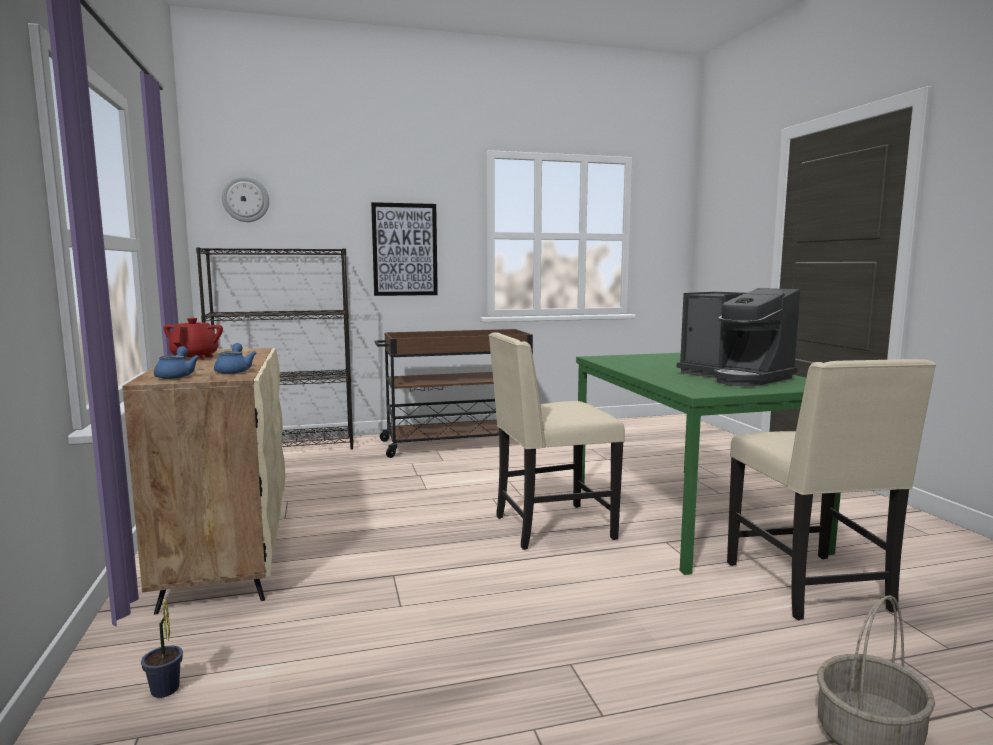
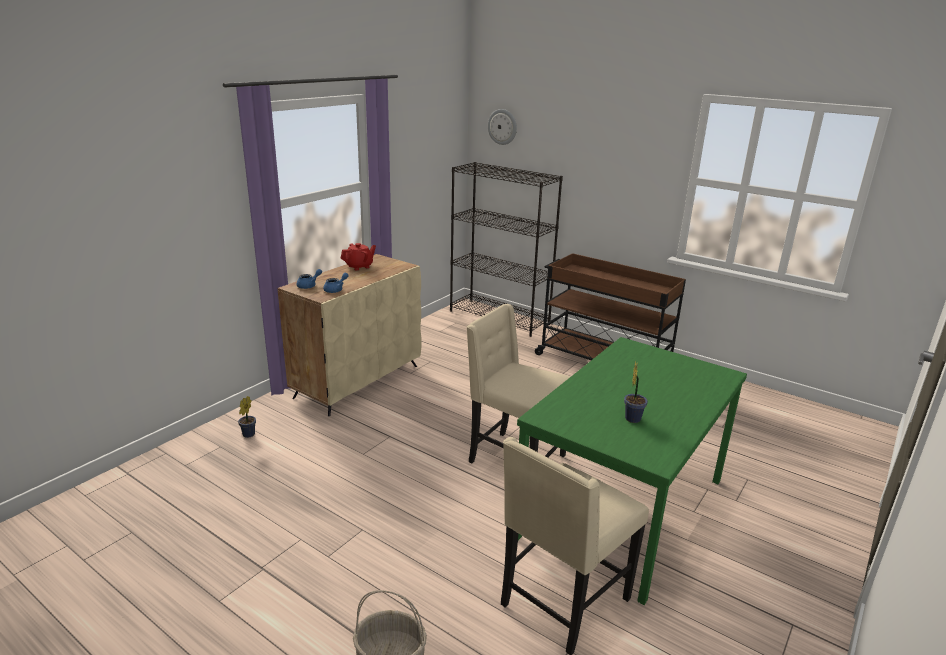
camera: 50 degrees right, 15 degrees up
picture [371,202,438,296] -> none
coffee machine [676,288,800,386] -> potted plant [624,362,648,423]

